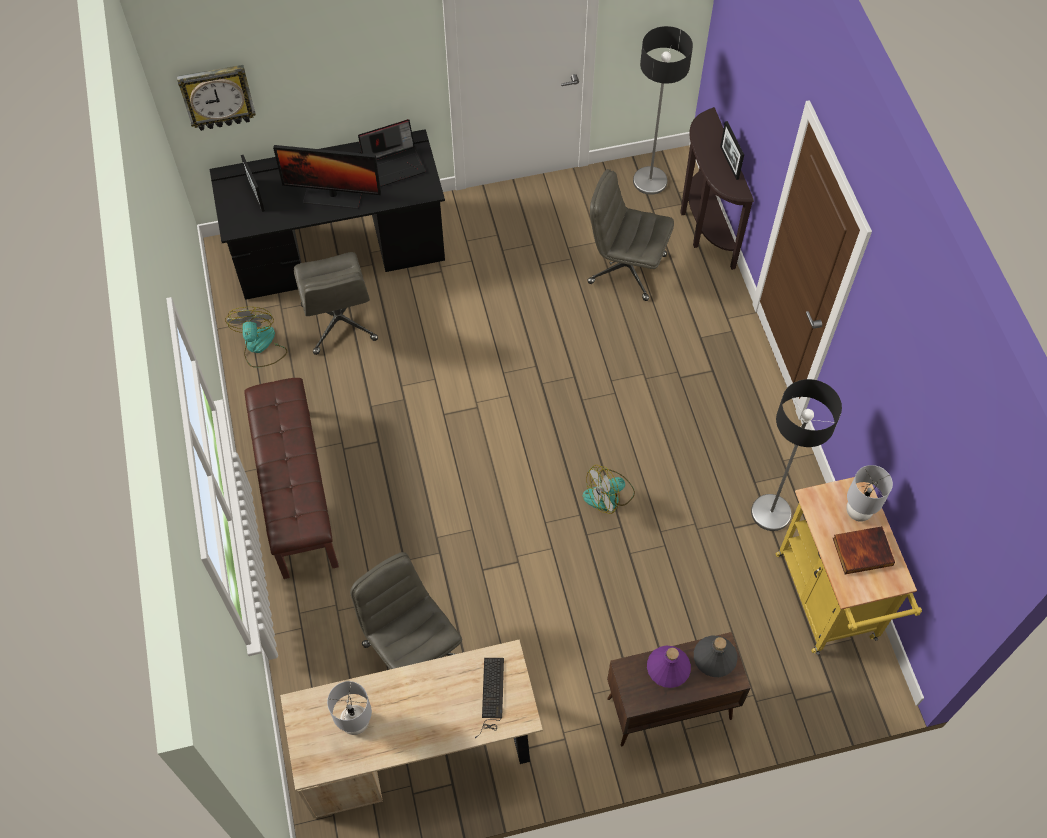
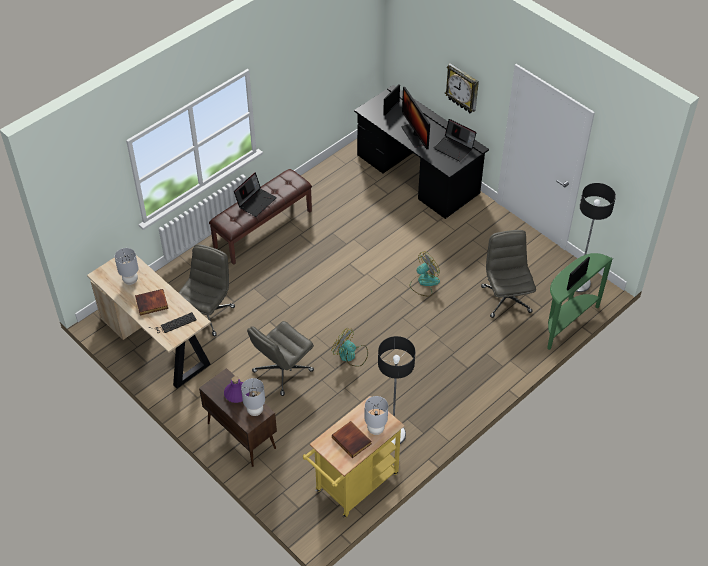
camera: 60 degrees right, 10 degrees down
wall clock [177,65,256,131] -> wall clock moved to [445,63,479,113]
fan [225,307,287,368] -> fan moved to [410,252,440,296]
grey office chair [294,252,378,355] -> grey office chair moved to [247,321,314,396]
brown console table [680,107,754,270] -> green console table [547,253,613,350]
grey bottle [694,636,737,677] -> grey table lamp [241,378,265,416]
none -> book [135,289,168,315]
none -> laptop [234,172,277,217]

